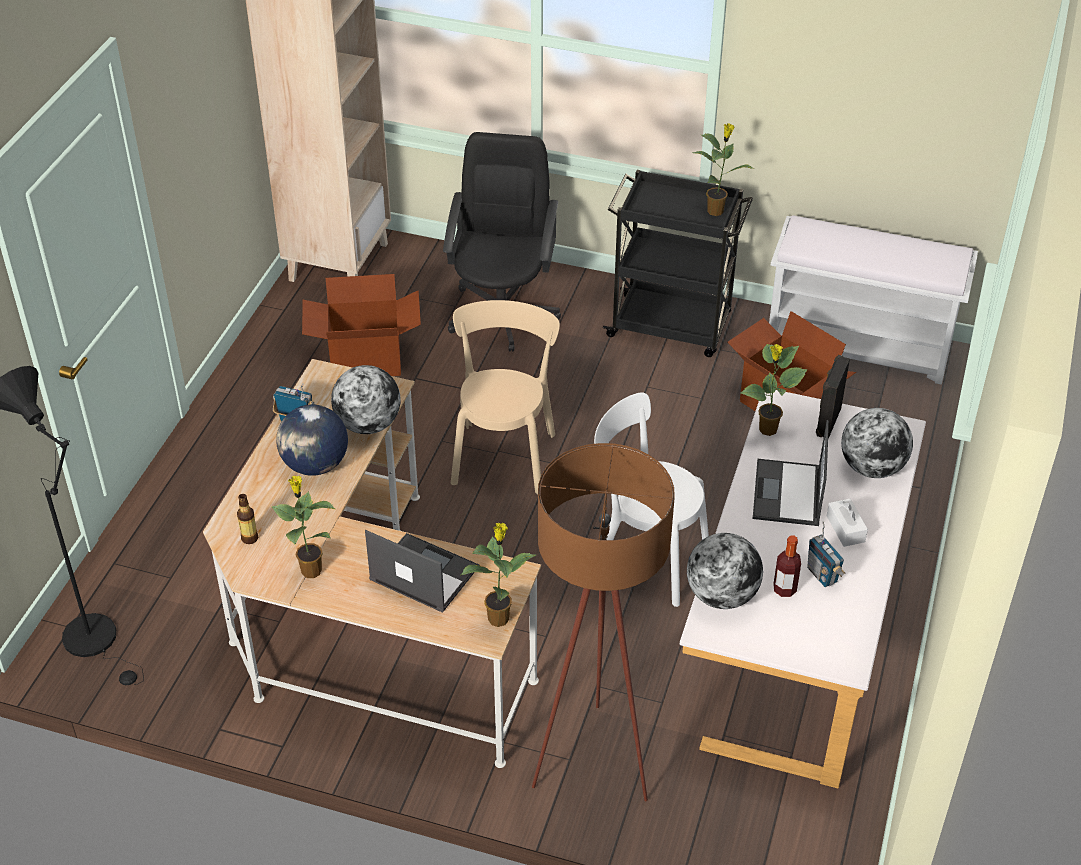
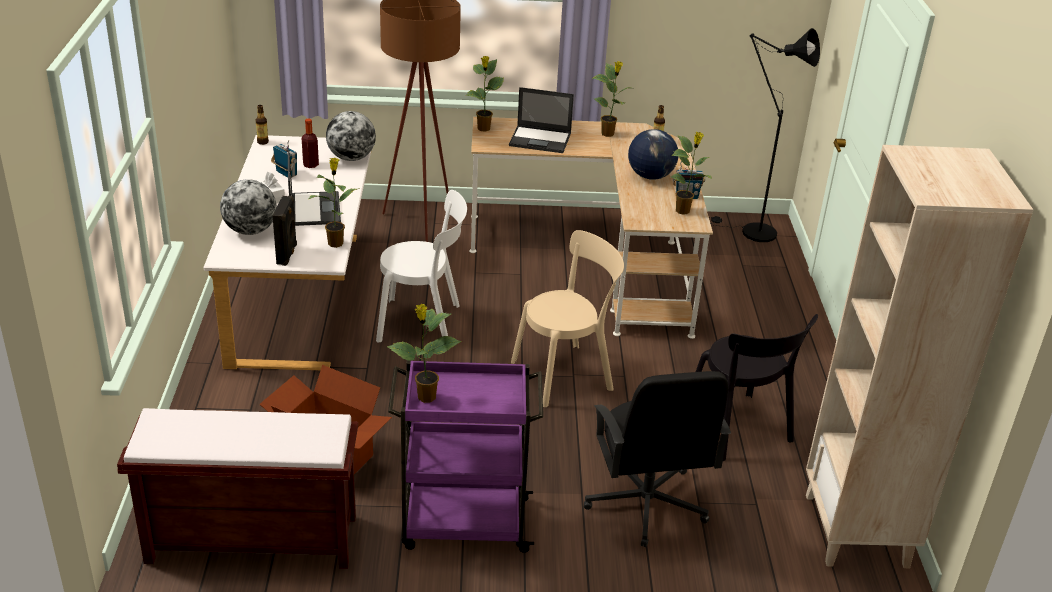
camera: 160 degrees right, 10 degrees down
cardboard box [302,274,421,376] -> black chair [696,314,818,461]
globe [331,365,401,434] -> none
beige chair [451,300,560,494] -> beige chair turned 105 degrees counterclockwise [511,230,624,407]
black cart [603,170,753,357] -> purple cart [388,360,543,553]
white bench [769,215,978,384] -> brown bench [117,408,358,569]
none -> bottle [256,105,269,145]
none -> potted plant [671,132,712,215]

